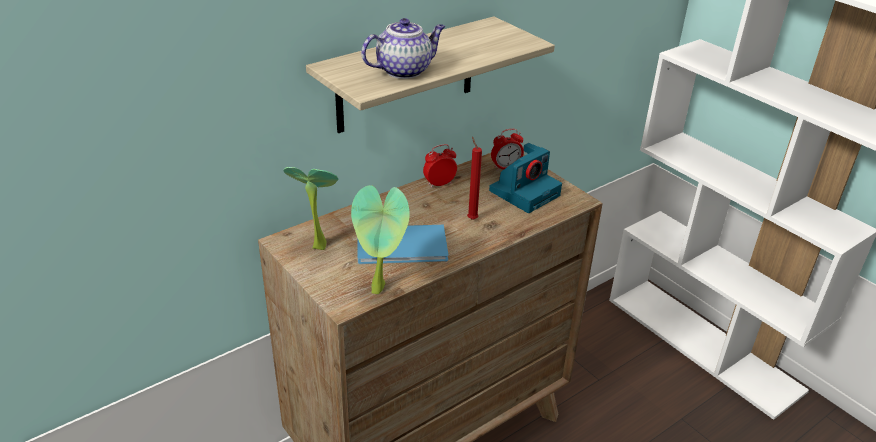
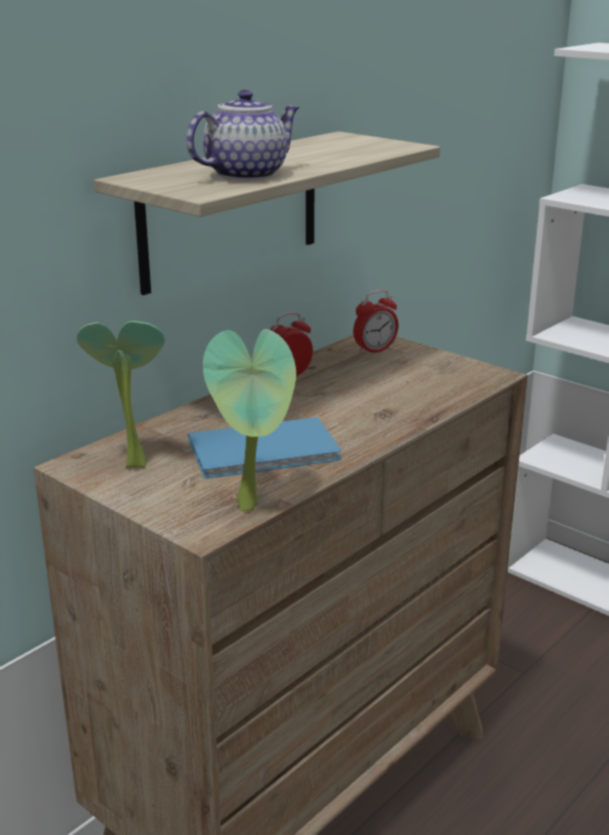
camera: 10 degrees left, 10 degrees down
red candle [467,137,482,220] -> none
camera [489,143,562,213] -> none

